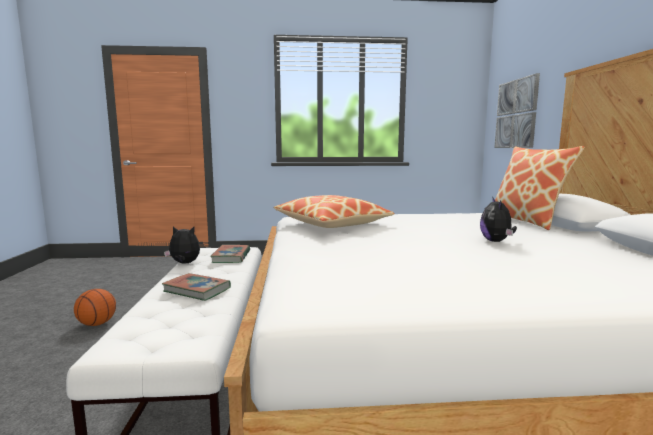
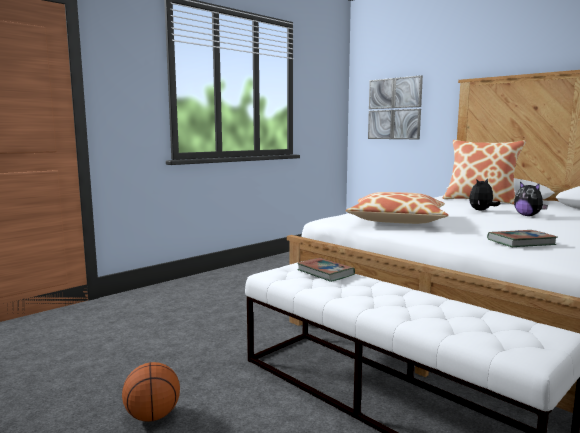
camera: 40 degrees left, 0 degrees up
book [162,273,231,301] -> book moved to [487,230,558,247]
plush toy [164,226,200,263] -> plush toy moved to [469,179,501,211]

